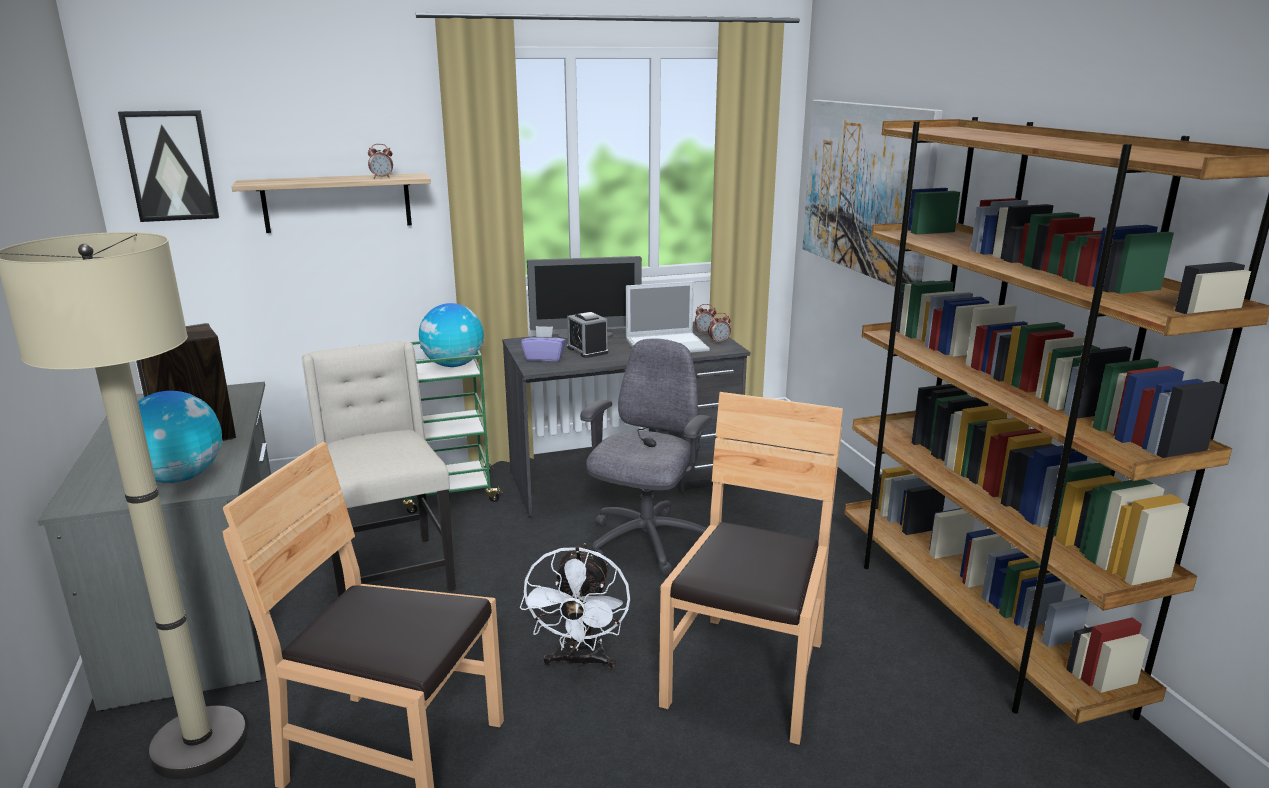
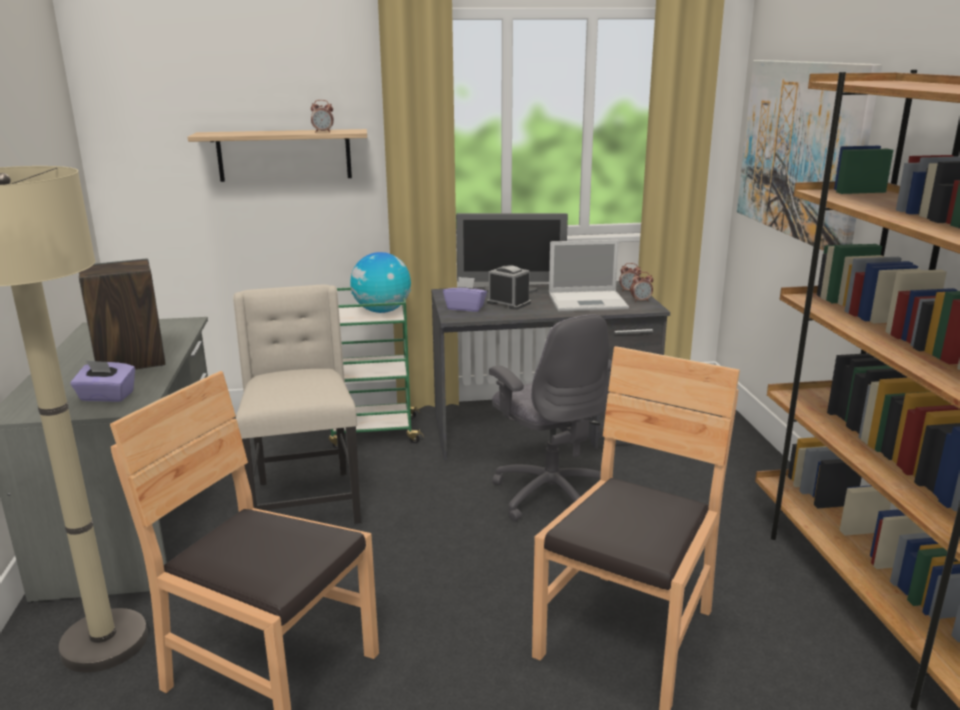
camera: 10 degrees right, 0 degrees up
picture [118,110,219,222] -> none
globe [138,391,223,483] -> purple tissue box [70,360,135,402]
white fan [520,543,630,671] -> none
alarm clock [567,312,608,358] -> alarm clock turned 150 degrees clockwise [487,265,531,310]
grey office chair [580,338,712,575] -> grey office chair turned 120 degrees clockwise [489,314,612,521]

